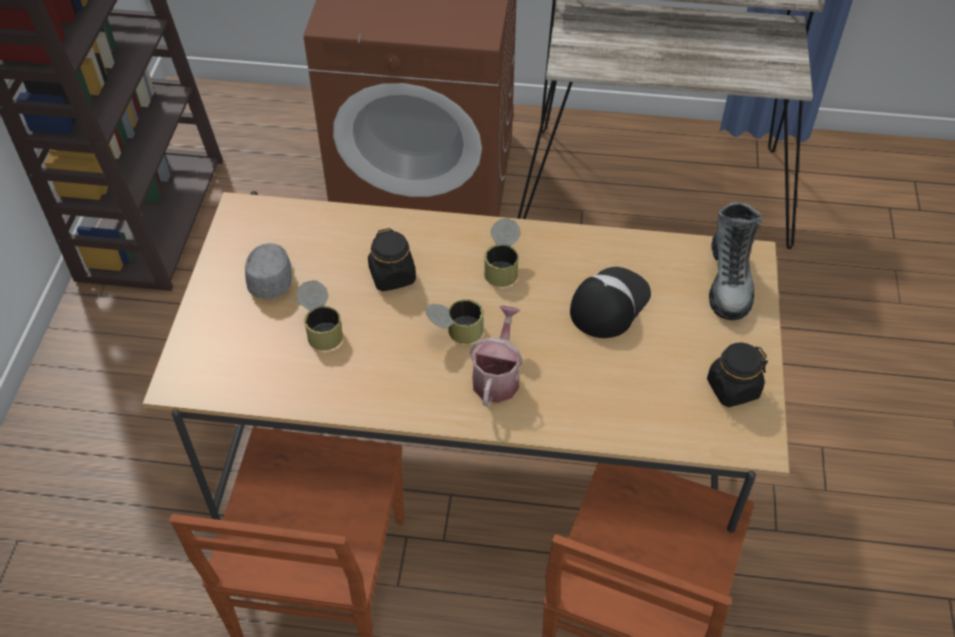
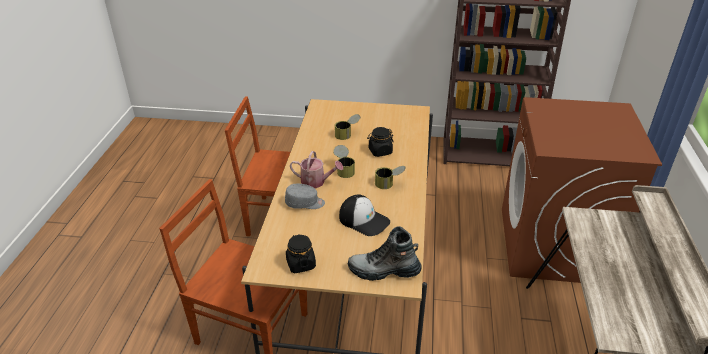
camera: 90 degrees right, 15 degrees down
grey cap [245,243,292,299] -> grey cap moved to [285,184,325,209]

